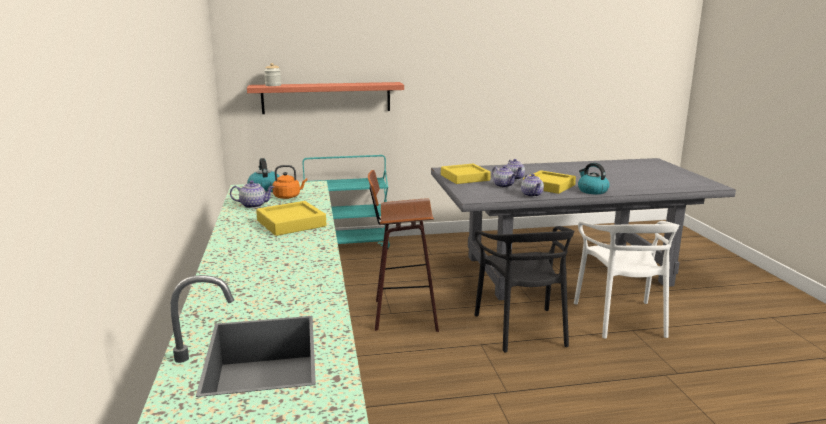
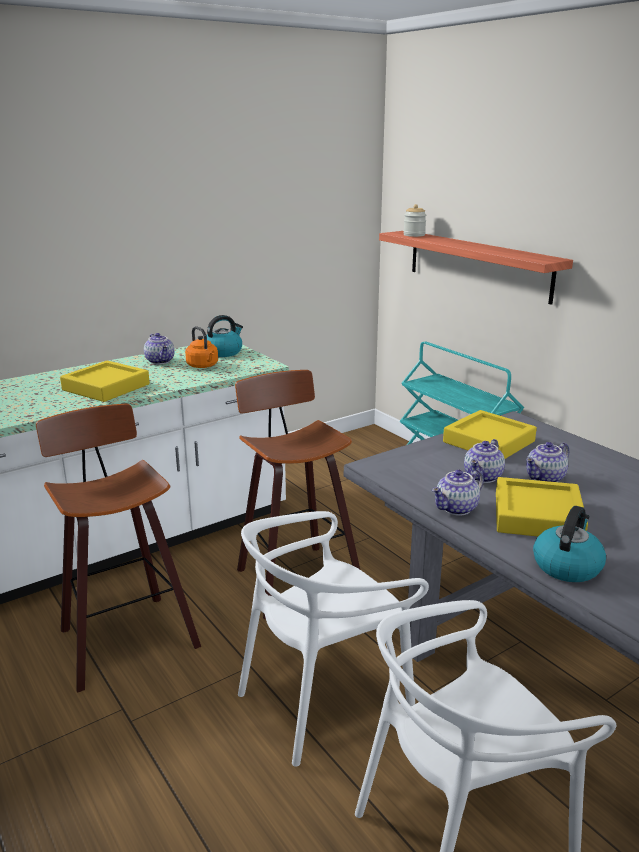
camera: 65 degrees right, 5 degrees up
black chair [474,226,574,352] -> white chair [238,511,429,767]
none -> stool [36,404,201,693]

